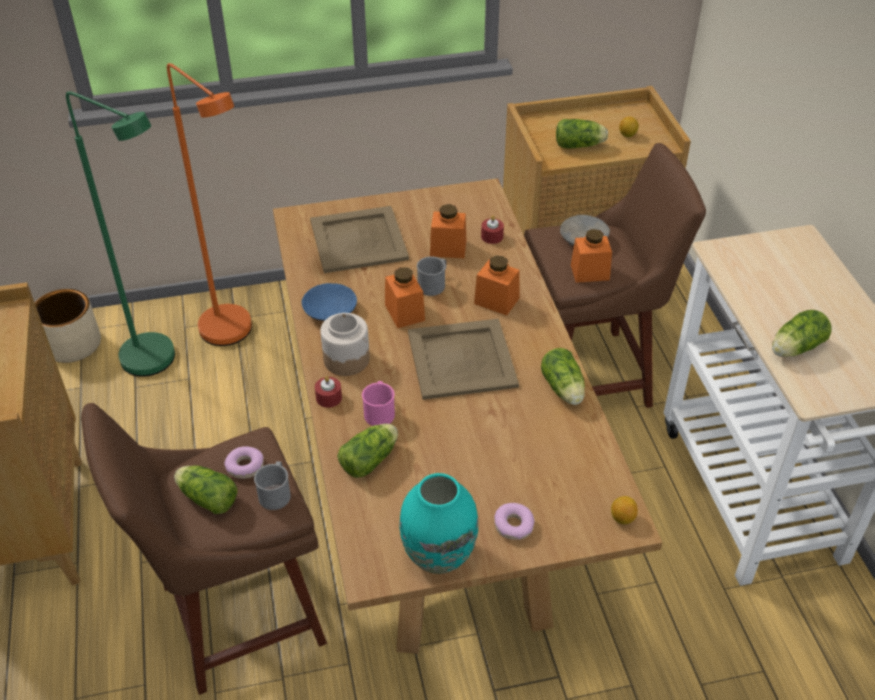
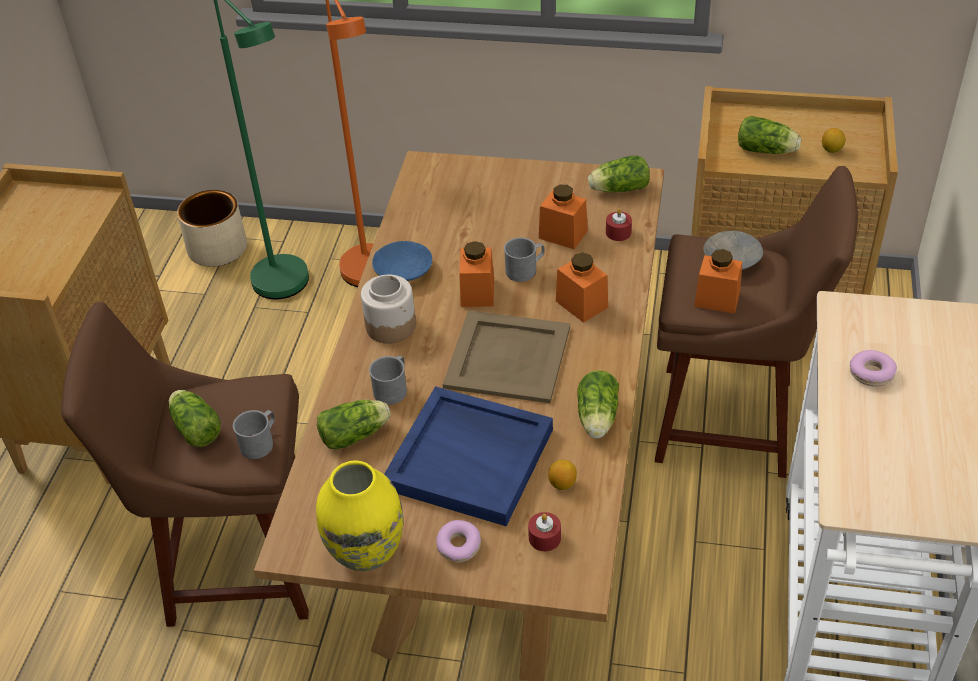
camera: 25 degrees right, 0 degrees up
donut [224,446,264,479] -> donut moved to [850,350,897,387]
beige tray [310,206,409,273] -> none
red candle [315,376,342,408] -> red candle moved to [528,512,561,551]
pink mug [362,381,395,426] -> grey mug [369,356,407,405]
turquoise vase [399,473,478,574] -> yellow vase [316,461,403,571]
lemon [611,496,638,524] -> lemon moved to [548,460,577,490]
lettuce [772,310,832,357] -> lettuce moved to [588,156,650,192]
none -> blue tray [384,386,553,526]

